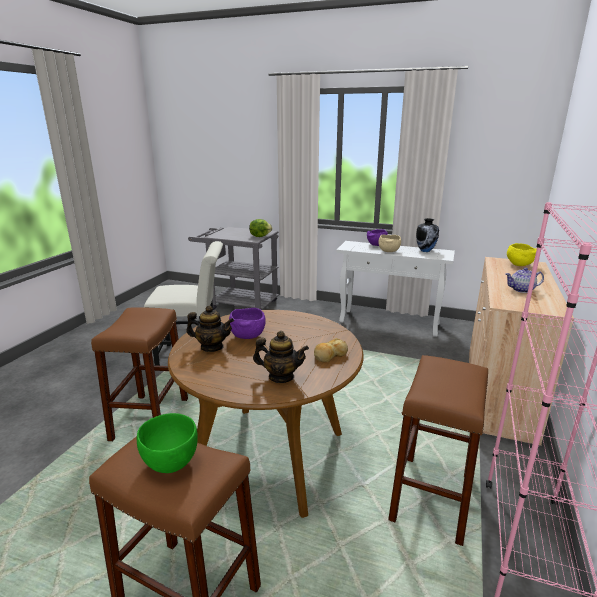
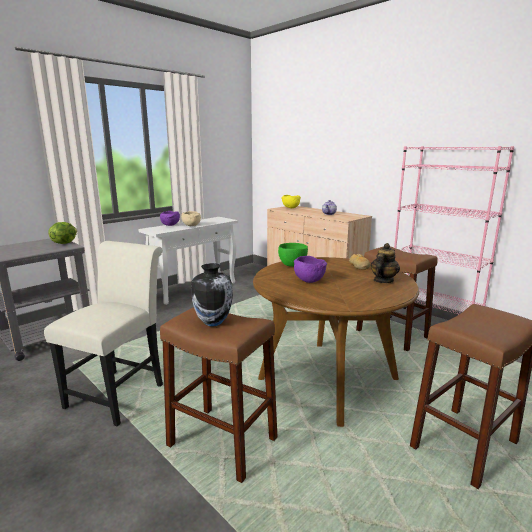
camera: 65 degrees left, 5 degrees down
green bowl [137,413,198,473] -> green bowl moved to [278,243,308,267]
teapot [186,306,234,352] -> none
vase [416,218,439,252] -> vase moved to [191,263,233,326]

